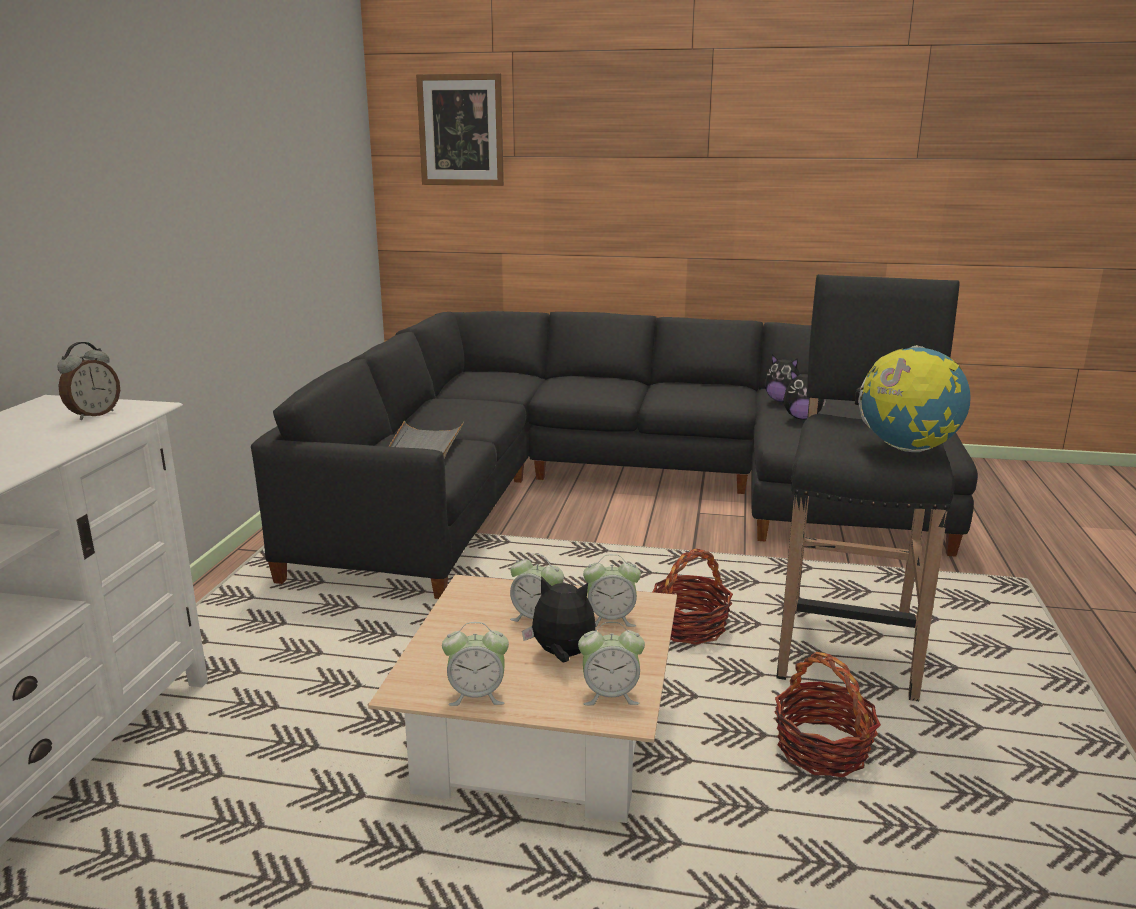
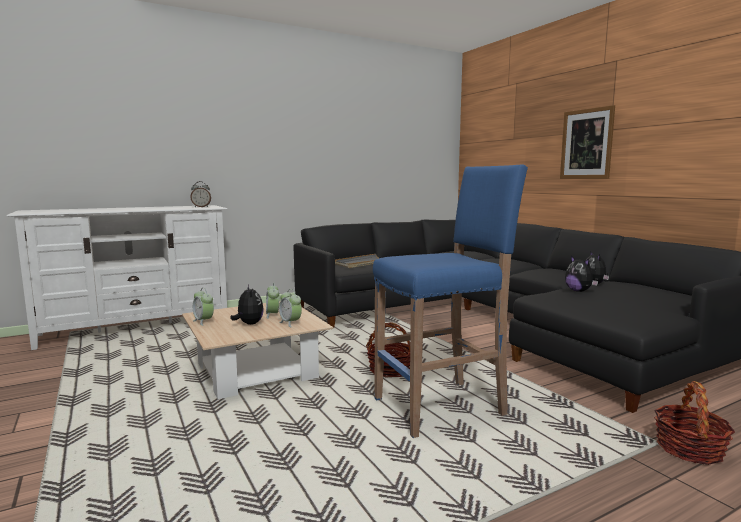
camera: 50 degrees right, 10 degrees down
picture [416,73,504,186] -> picture moved to [560,105,615,179]
alarm clock [578,622,645,705] -> none
basket [775,652,881,777] -> basket moved to [654,381,735,465]
black stool [776,274,960,701] -> blue stool [373,164,528,438]
globe [855,345,971,452] -> none

